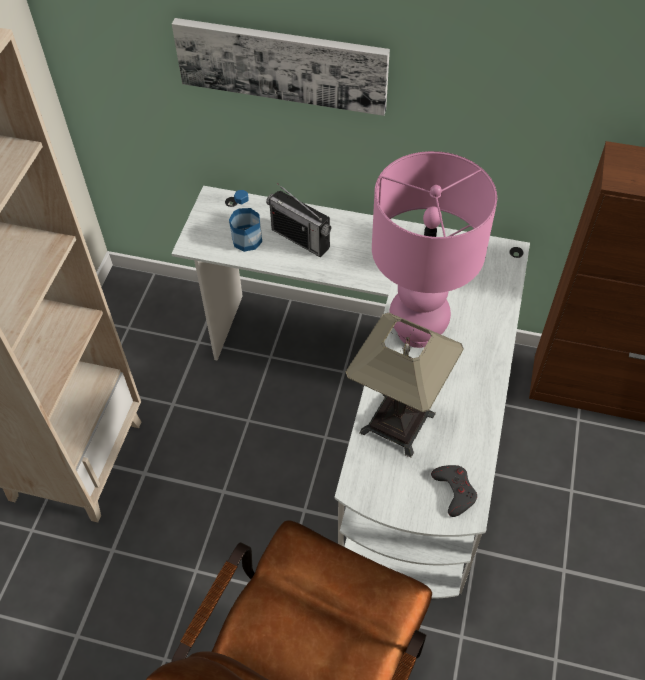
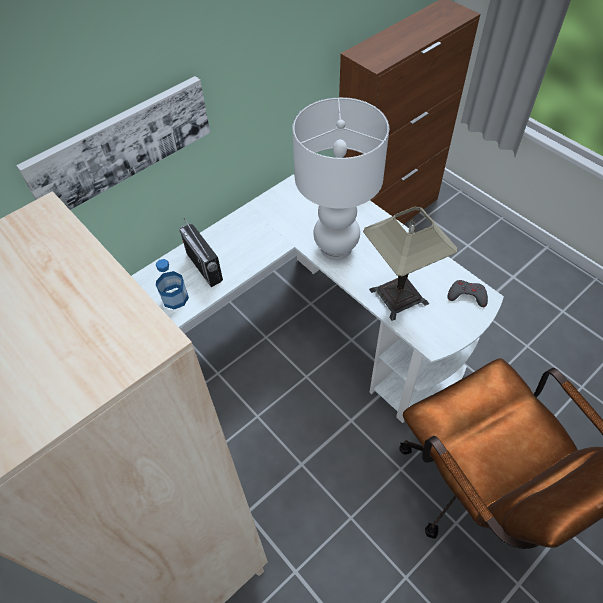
camera: 55 degrees left, 0 degrees up
radio [266,183,331,257] -> radio turned 75 degrees clockwise [179,218,223,287]
pink table lamp [372,151,497,348] -> white table lamp [292,97,389,260]

